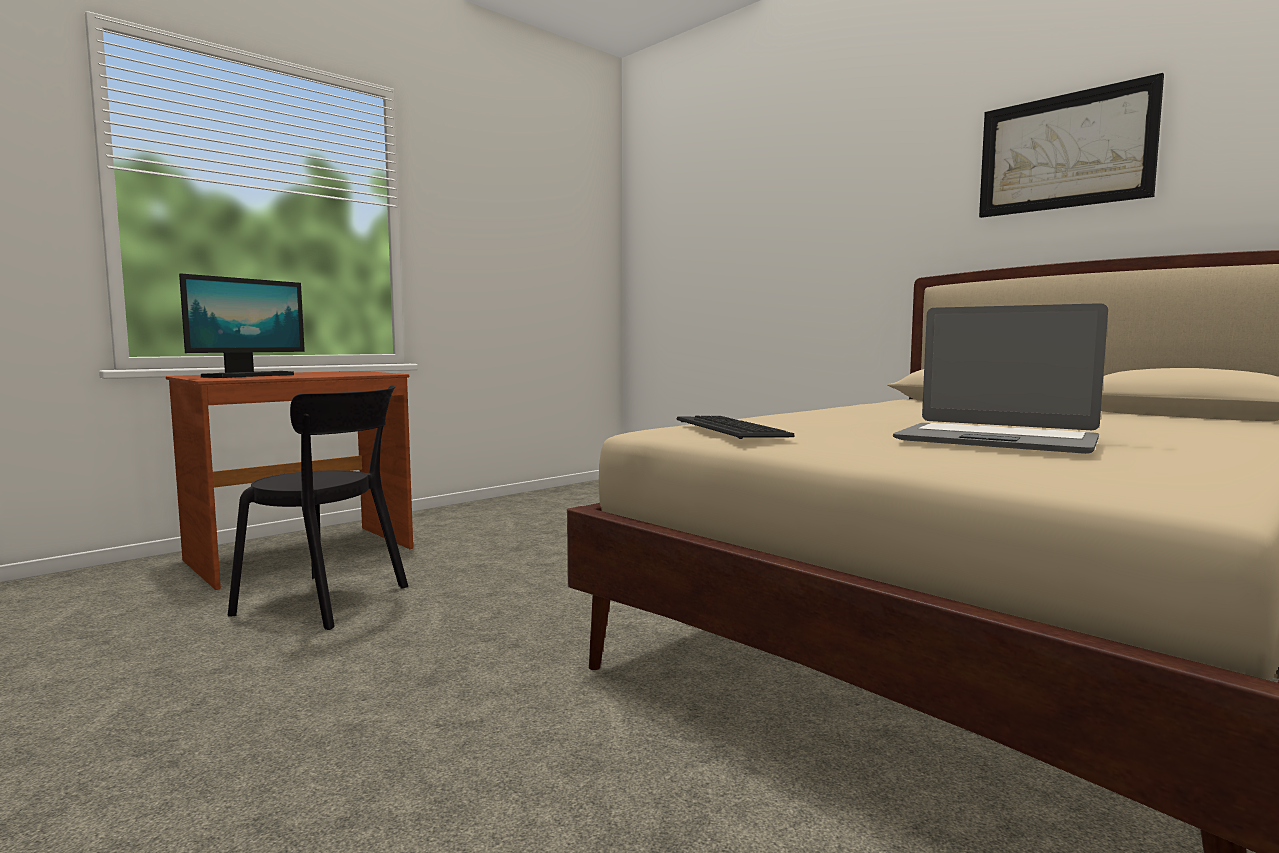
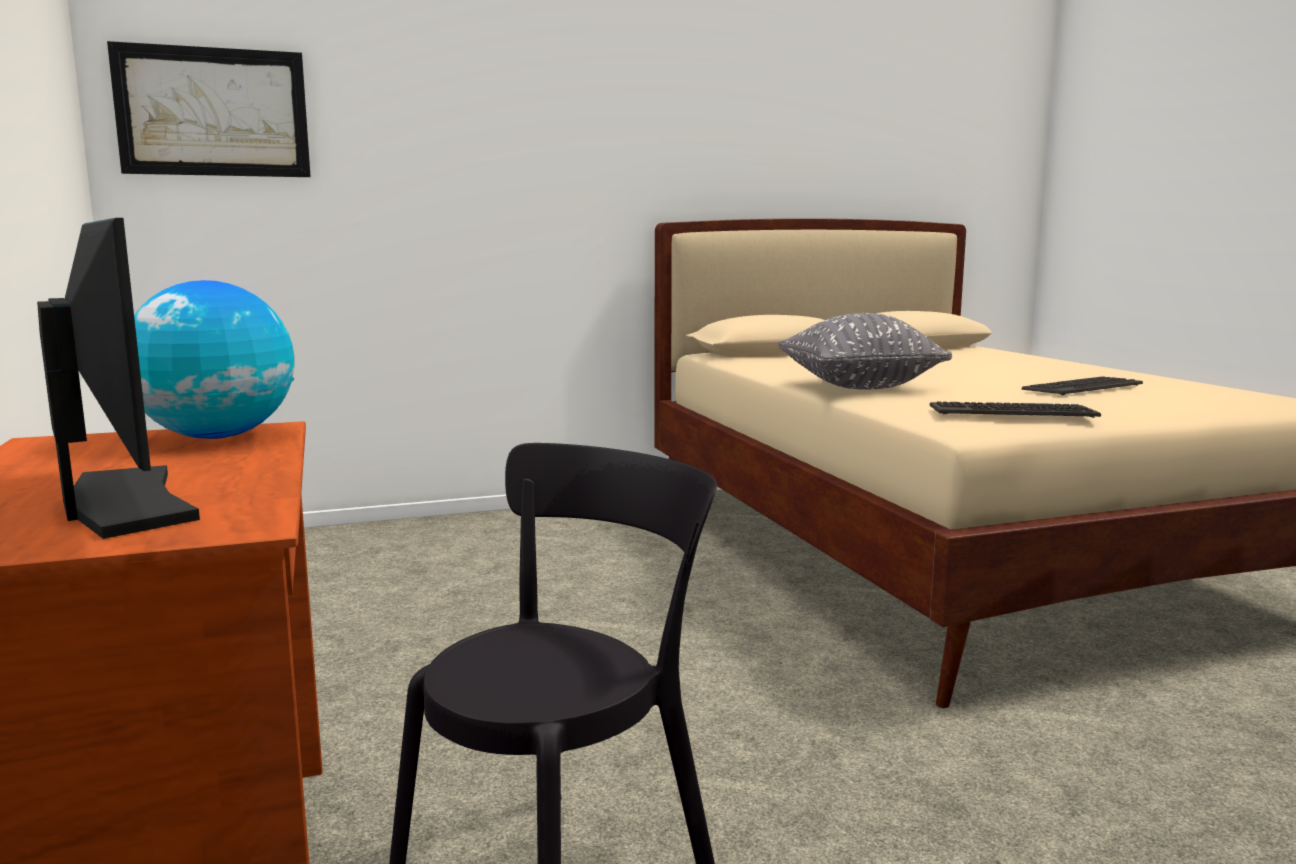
camera: 65 degrees left, 5 degrees up
laptop [893,303,1108,454] -> keyboard [1022,376,1143,395]
picture [979,73,1164,218] -> picture moved to [107,41,311,177]
none -> globe [134,280,294,439]
none -> grey pillow [778,313,952,389]

